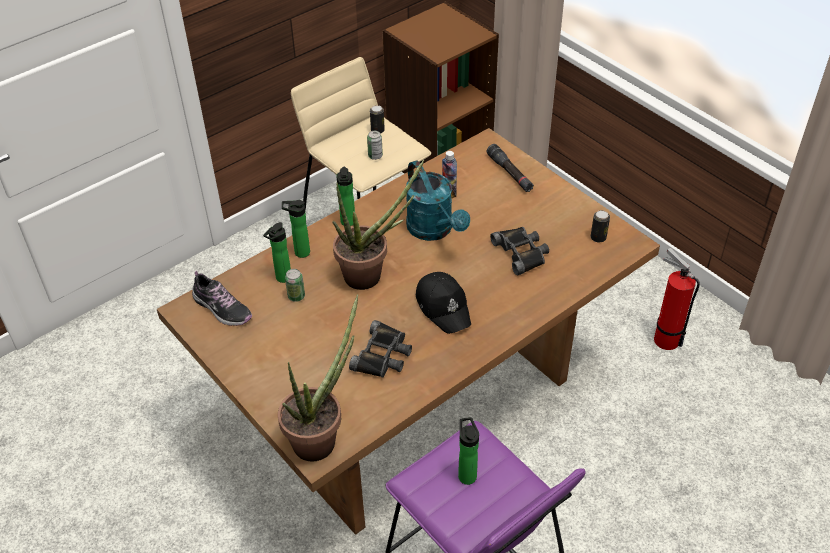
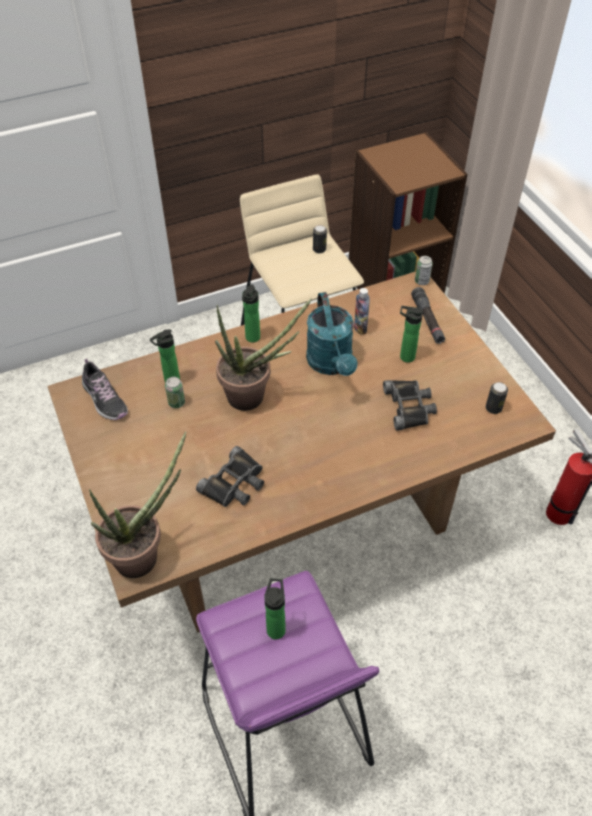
camera: 15 degrees right, 5 degrees up
bottle [282,200,310,258] -> bottle moved to [400,306,424,363]
can [367,131,383,160] -> can moved to [415,256,433,285]
black cap [416,272,471,334] -> none

